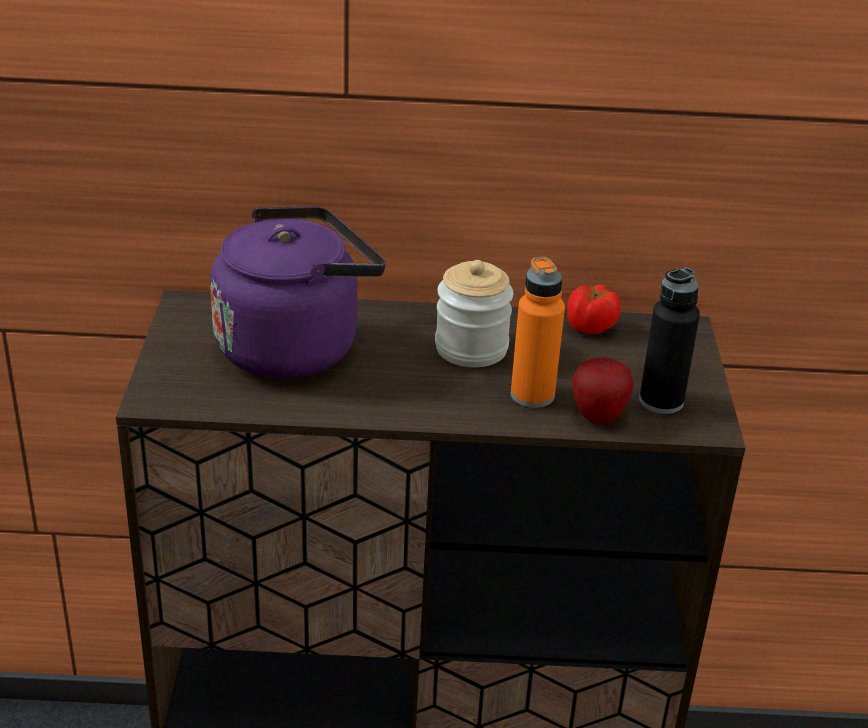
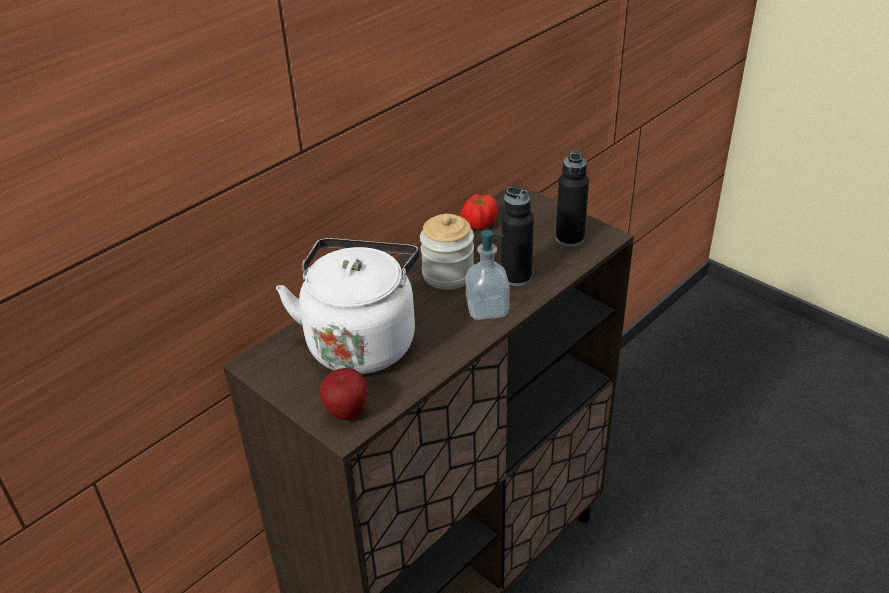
camera: 45 degrees left, 5 degrees up
purple kettle [210,207,386,379] -> white kettle [276,238,419,374]
orange bottle [511,257,565,408] -> black bottle [502,187,534,286]
apple [572,358,634,424] -> apple moved to [319,368,367,420]
none -> soap dispenser [465,230,510,320]

